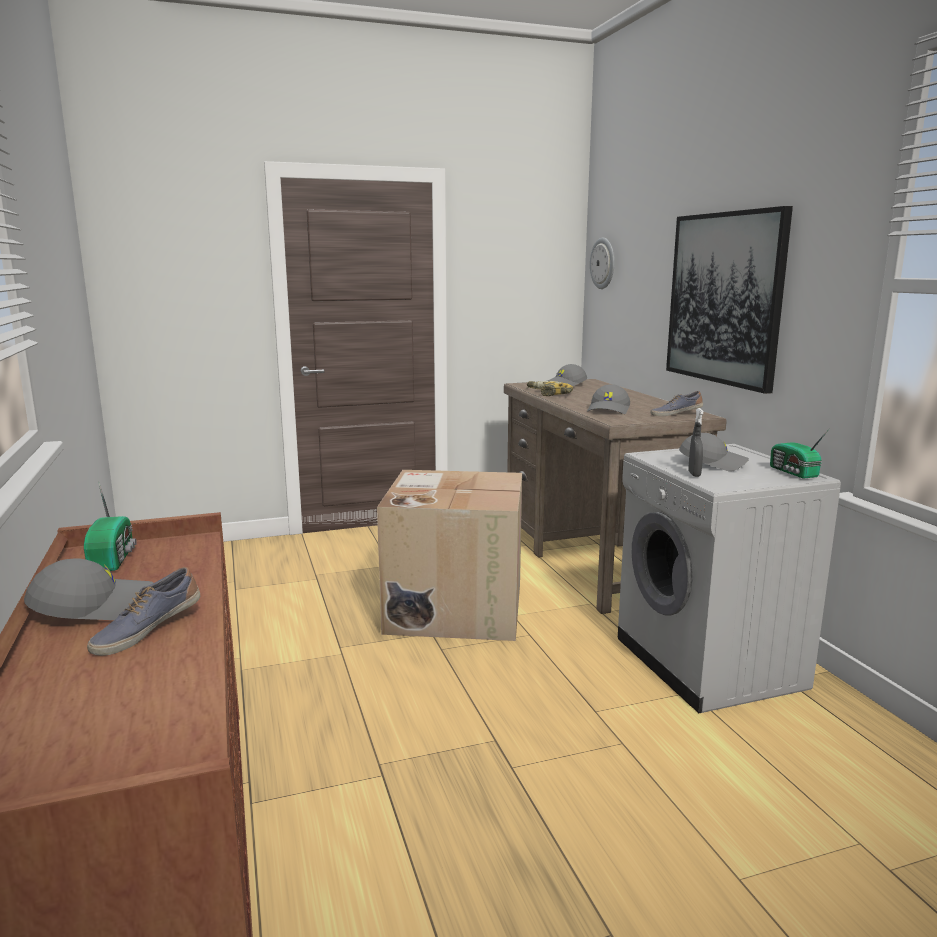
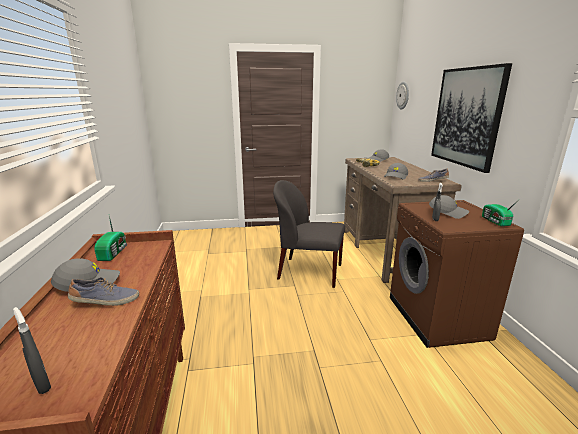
camera: 10 degrees right, 5 degrees up
shoe [87,567,200,656] -> shoe turned 150 degrees counterclockwise [68,277,139,306]
cardboard box [377,470,522,641] -> grey chair [273,180,345,288]
white washing machine [618,444,841,713] -> brown washing machine [390,200,524,348]
none -> grey spray bottle [13,307,51,394]

